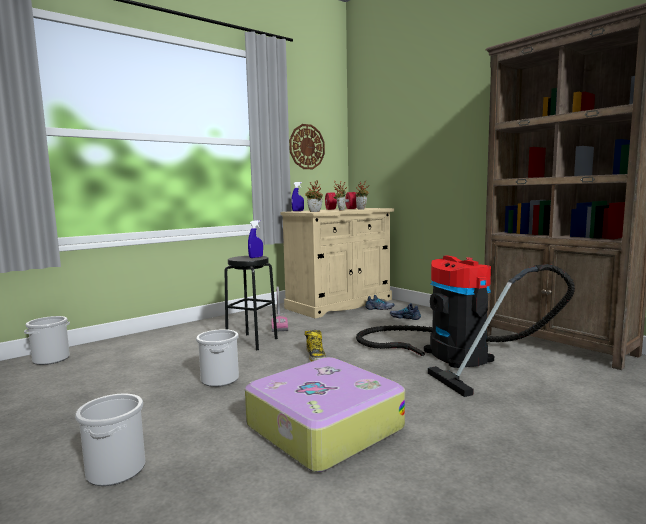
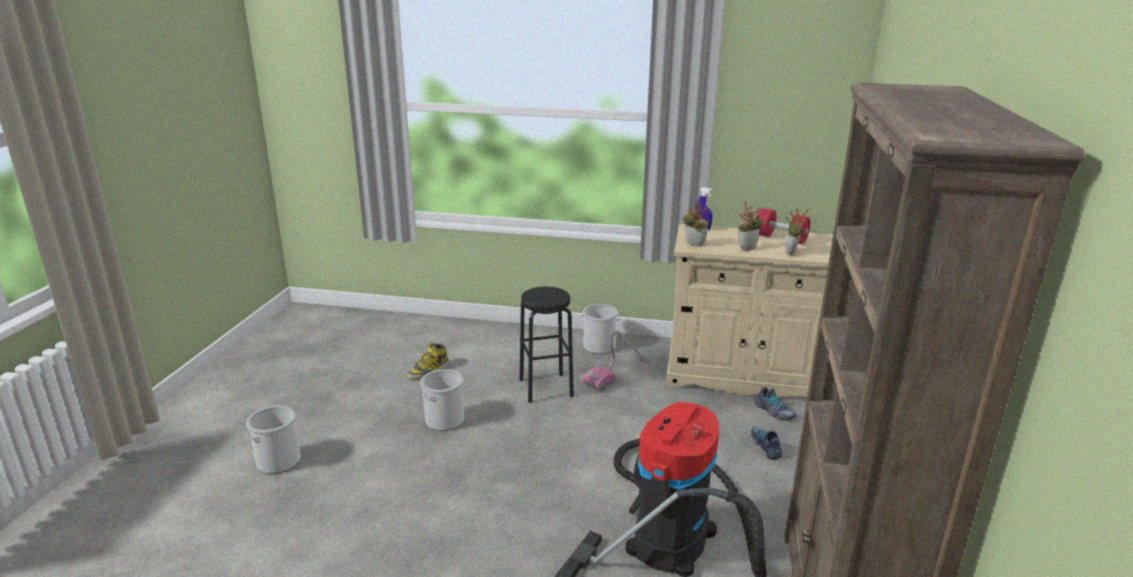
camera: 50 degrees right, 15 degrees up
bucket [24,316,70,365] -> bucket moved to [580,304,621,354]
suitcase [245,357,405,472] -> none
blue spray bottle [248,220,263,258] -> none
wall clock [289,124,325,169] -> none
boot [305,330,326,361] -> boot moved to [407,343,449,380]

